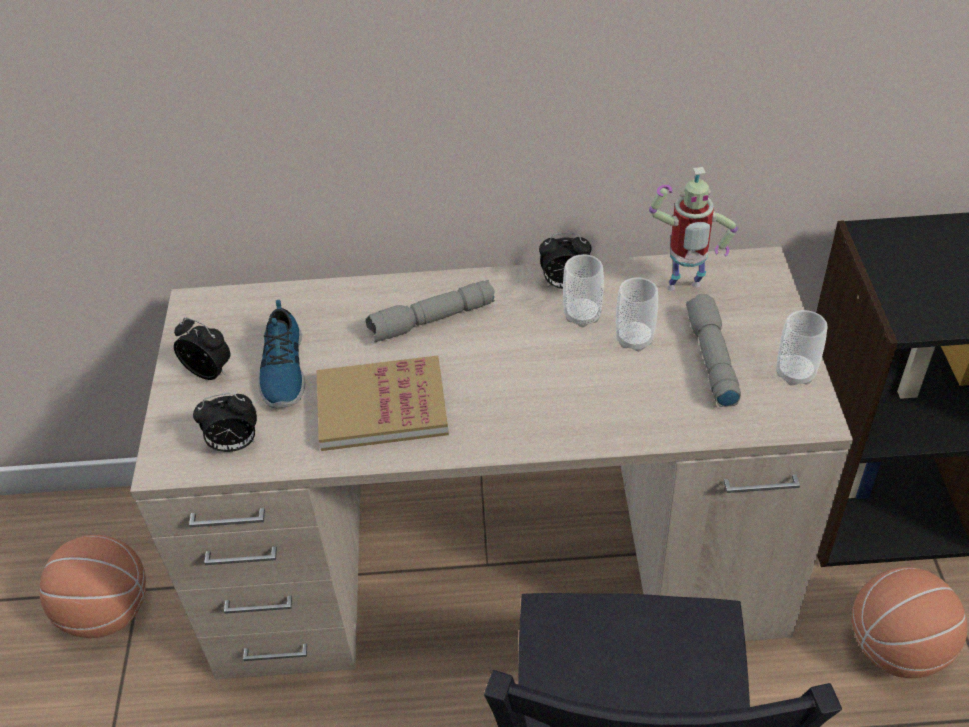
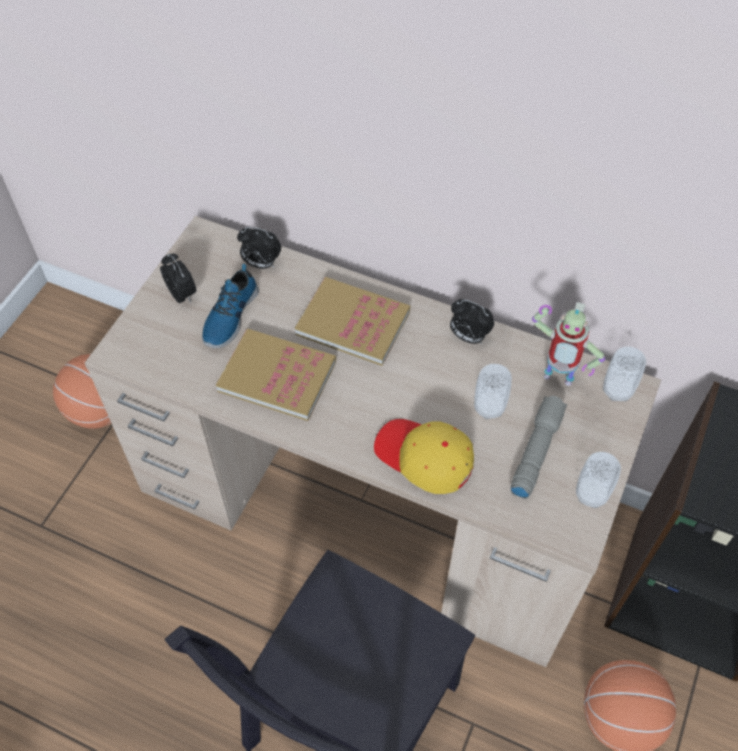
camera: 25 degrees right, 10 degrees up
alarm clock [193,393,257,452] -> alarm clock moved to [237,227,281,269]
grey flashlight [365,280,495,342] -> book [295,277,410,366]
cup [563,254,604,327] -> cup moved to [603,346,646,401]
none -> yellow cap [374,419,474,494]

